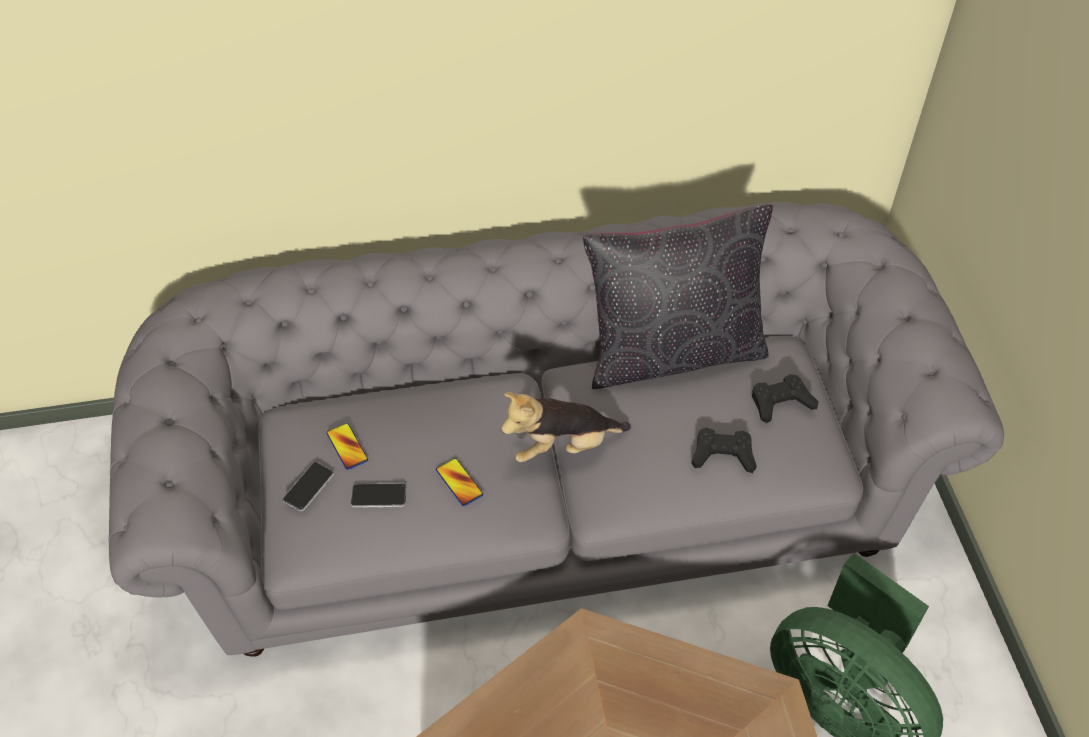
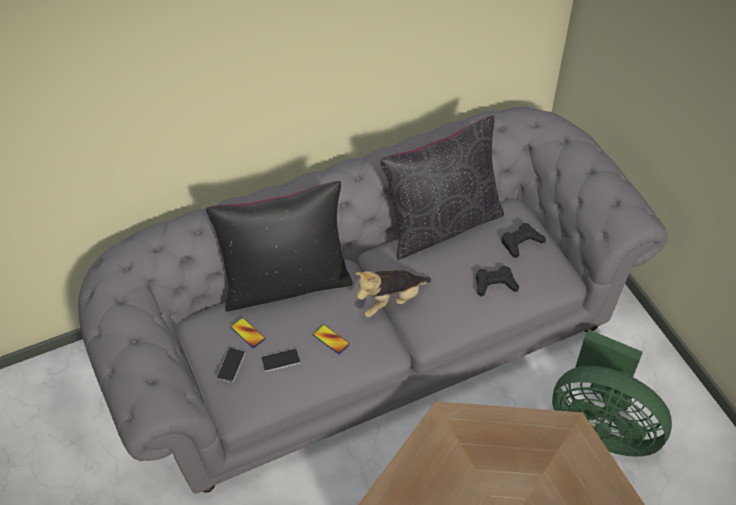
camera: 15 degrees left, 0 degrees up
none -> black pillow [206,181,353,312]

